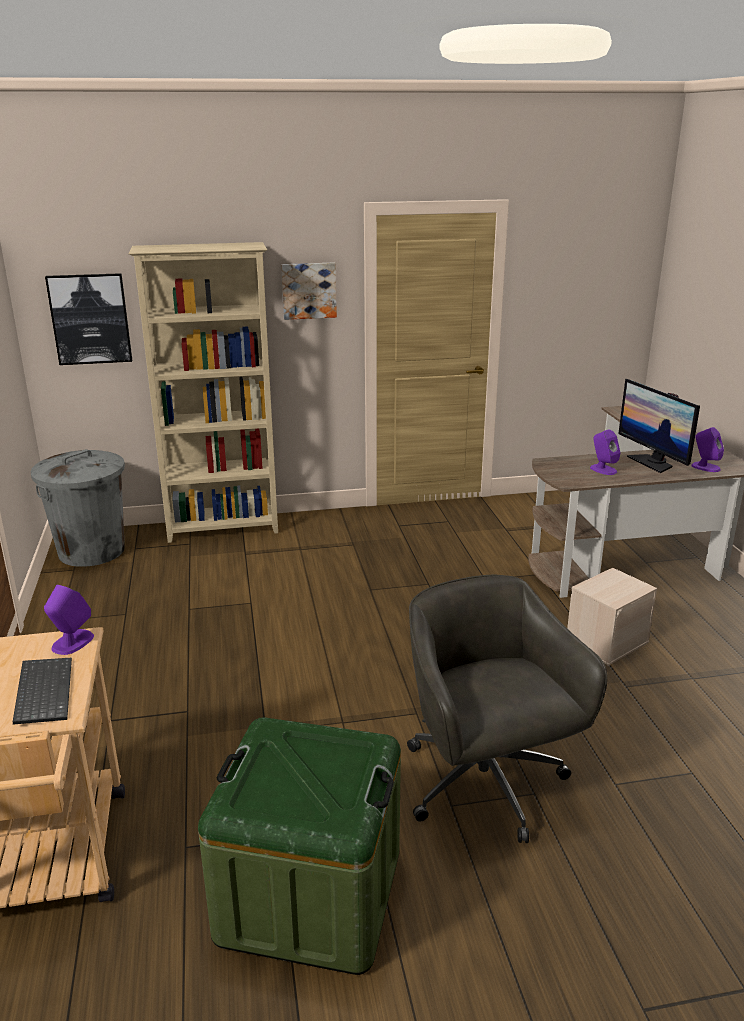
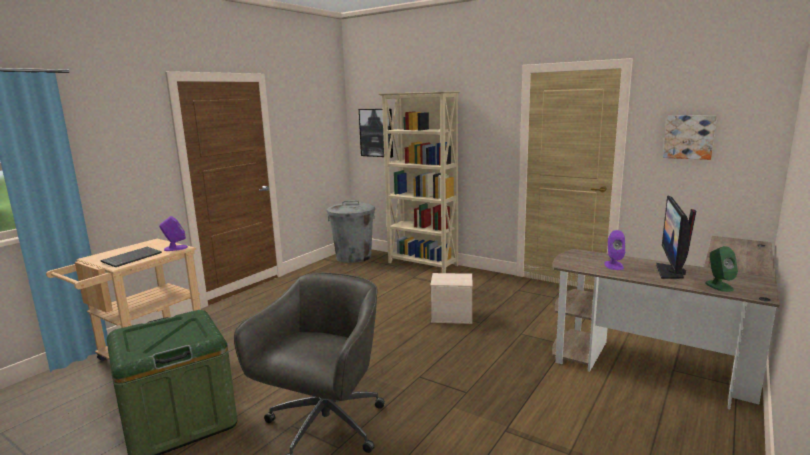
camera: 45 degrees right, 10 degrees down
picture [281,263,337,320] -> picture moved to [663,115,717,160]
beige storage box [567,568,657,666] -> beige storage box moved to [430,273,473,324]
purple speaker [691,427,724,472] -> green speaker [705,246,738,292]

